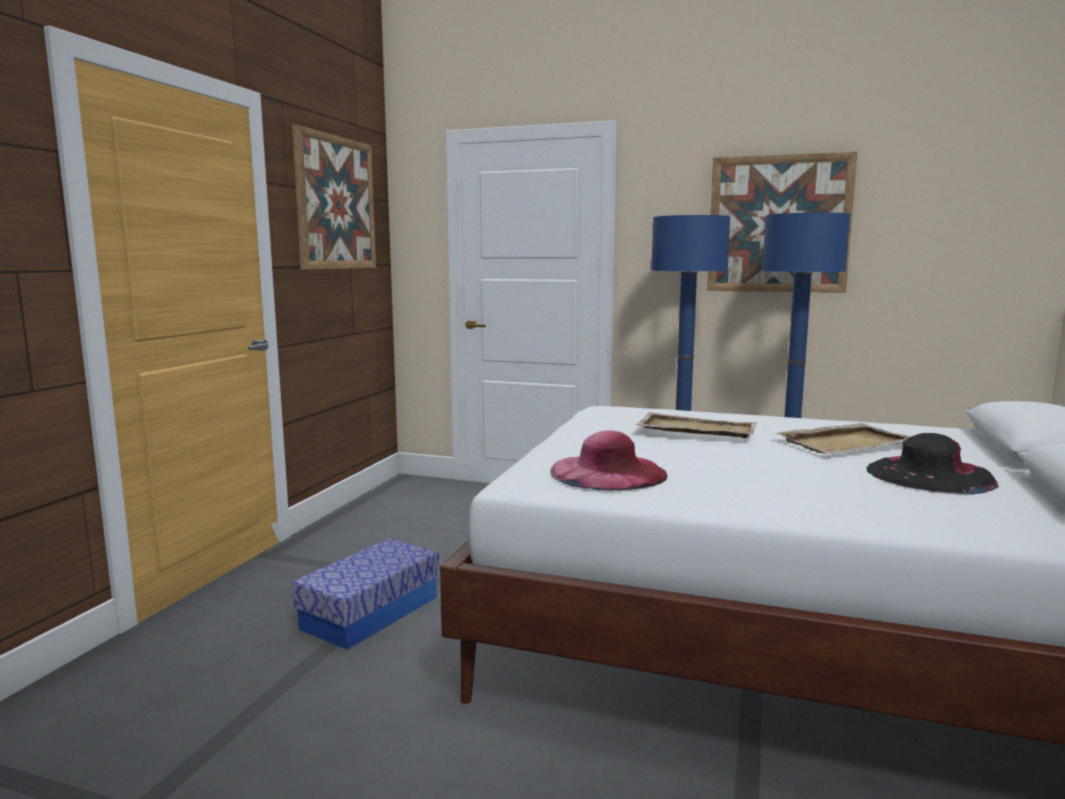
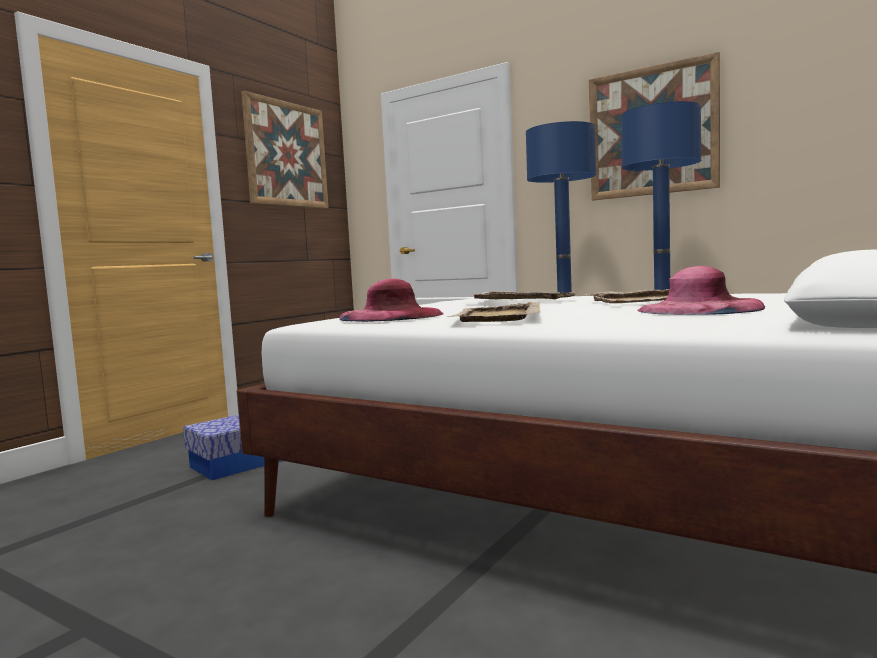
camera: 15 degrees right, 5 degrees down
black hat [866,433,999,494] -> pink hat [638,266,765,315]
none -> beige tray [447,302,541,322]

